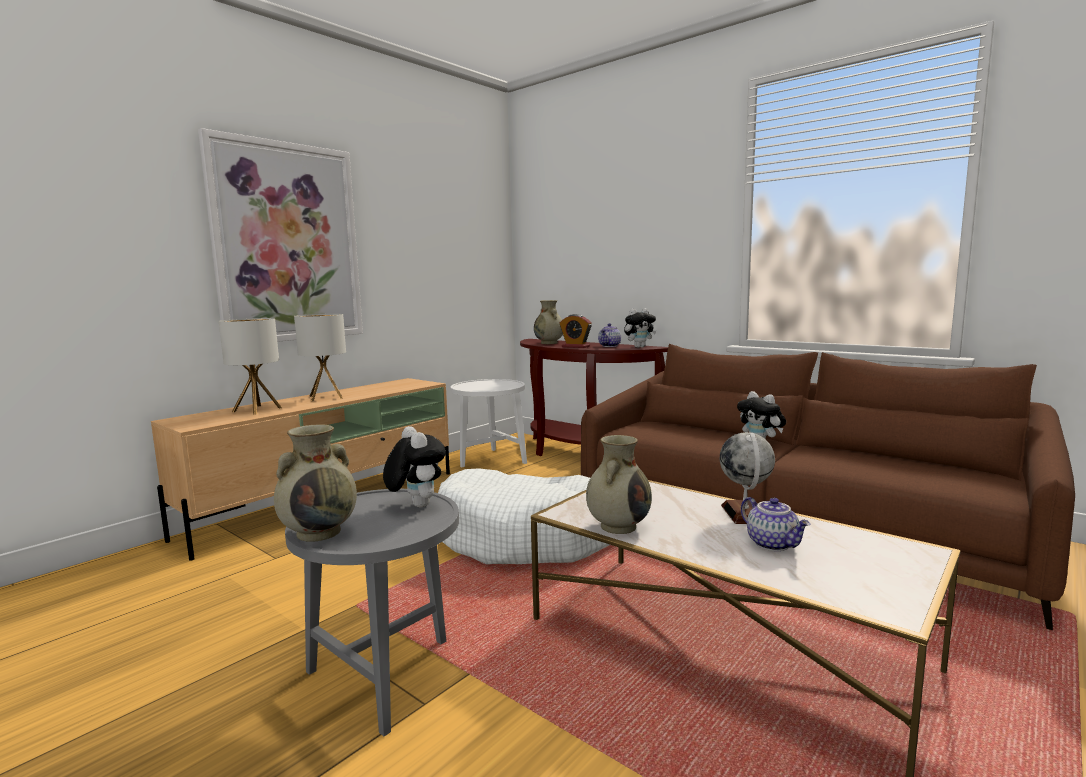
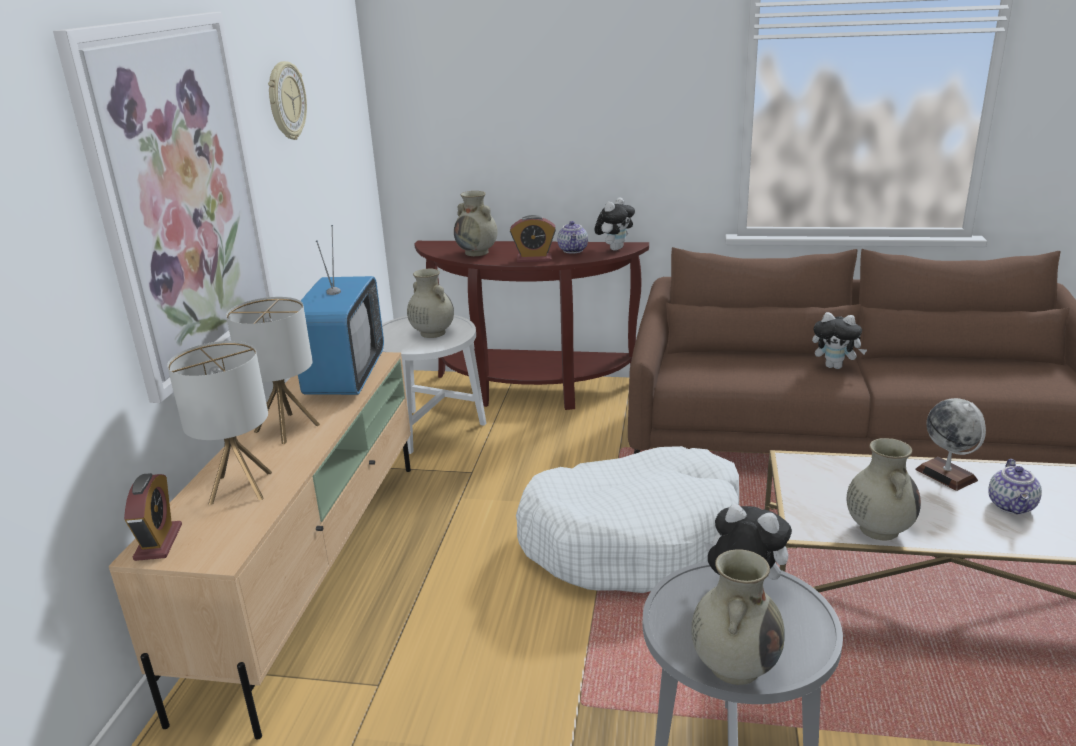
camera: 30 degrees left, 15 degrees up
teapot [741,497,810,551] -> teapot turned 75 degrees clockwise [988,459,1042,514]
none -> alarm clock [124,473,182,561]
none -> wall clock [268,61,307,140]
none -> television [298,225,384,395]
none -> beige vase [407,269,454,338]

